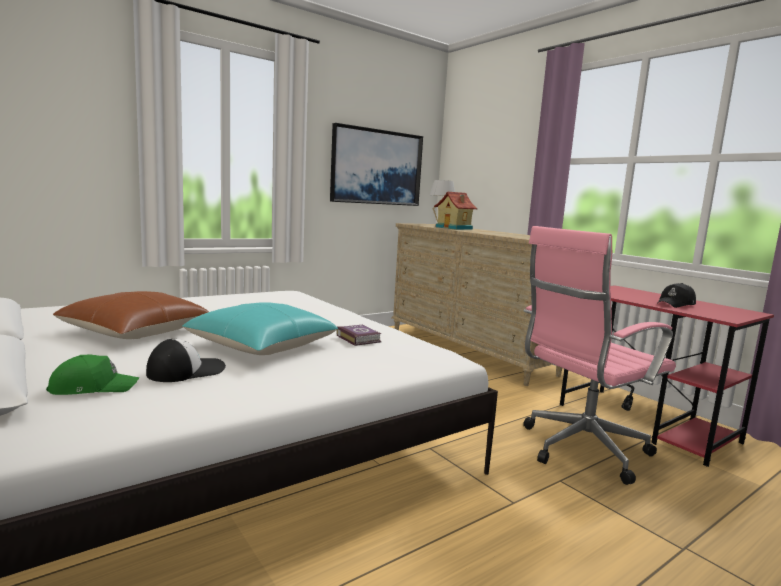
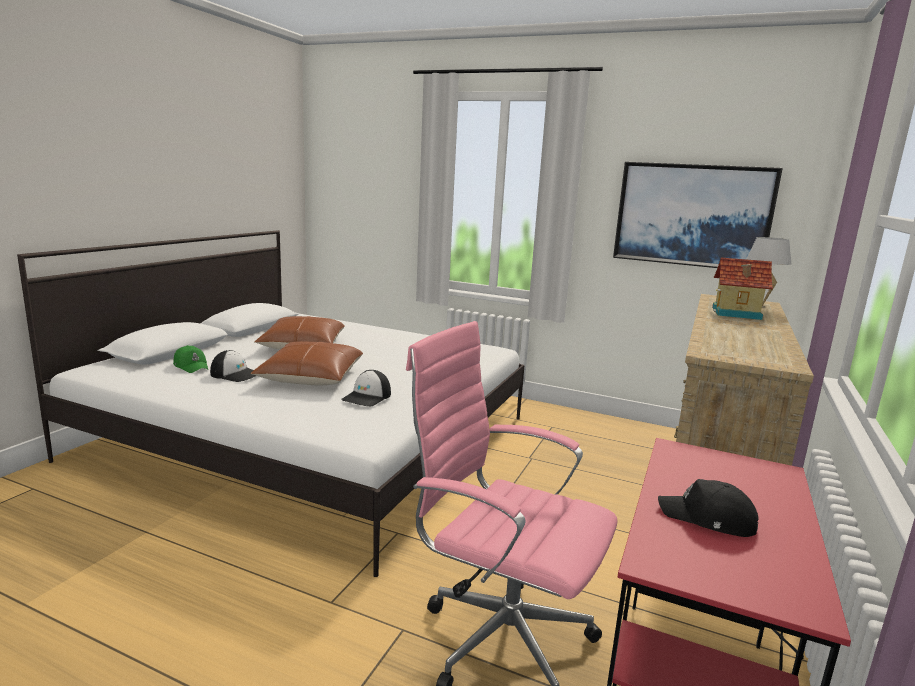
camera: 60 degrees right, 5 degrees up
turquoise pillow [182,302,338,355] -> brown pillow [250,341,363,386]
book [336,325,381,346] -> cap [341,370,391,406]

